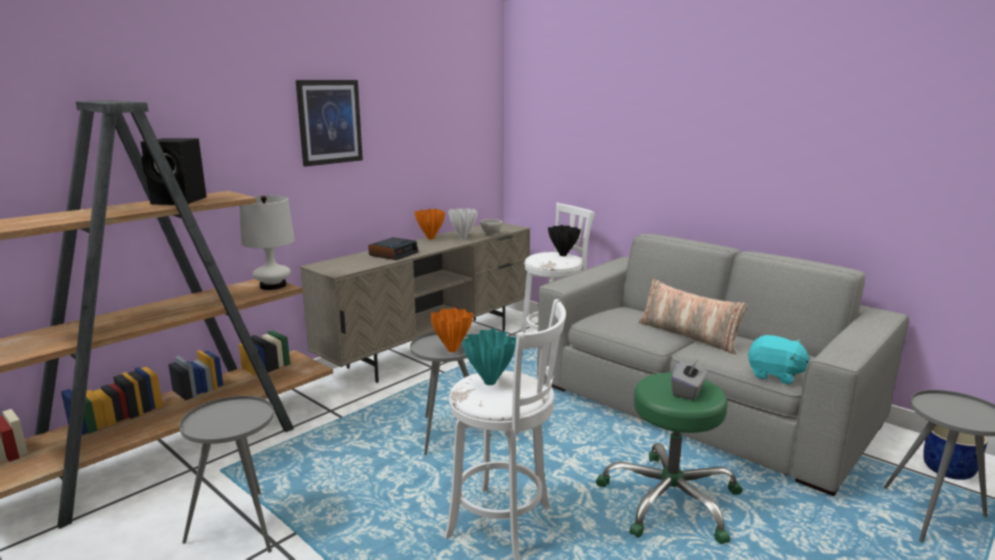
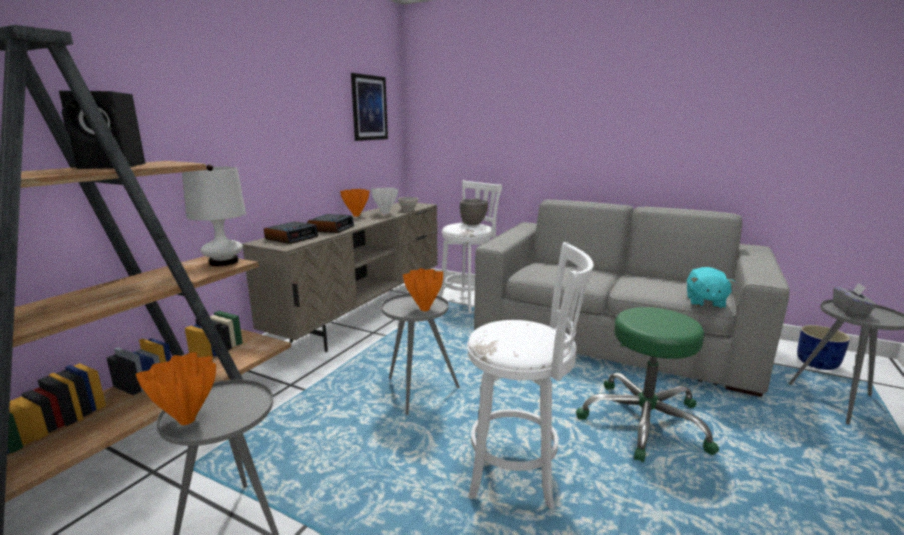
camera: 15 degrees left, 0 degrees up
picture [296,80,363,167] -> picture moved to [351,73,388,141]
turquoise vase [462,328,516,385] -> none
black vase [548,225,581,256] -> grey bowl [460,199,488,225]
pillow [639,279,748,354] -> none
grey tissue box [671,359,708,400] -> grey tissue box moved to [833,283,877,317]
turquoise plush toy [748,335,810,385] -> turquoise plush toy turned 90 degrees clockwise [687,267,735,309]
none -> orange vase [135,352,216,425]
none -> alarm clock [264,221,318,244]

